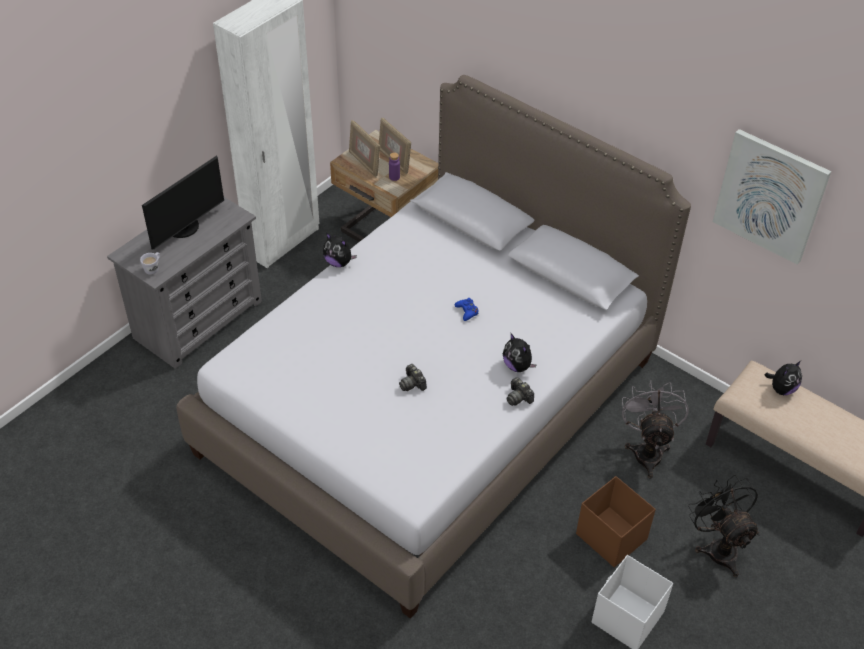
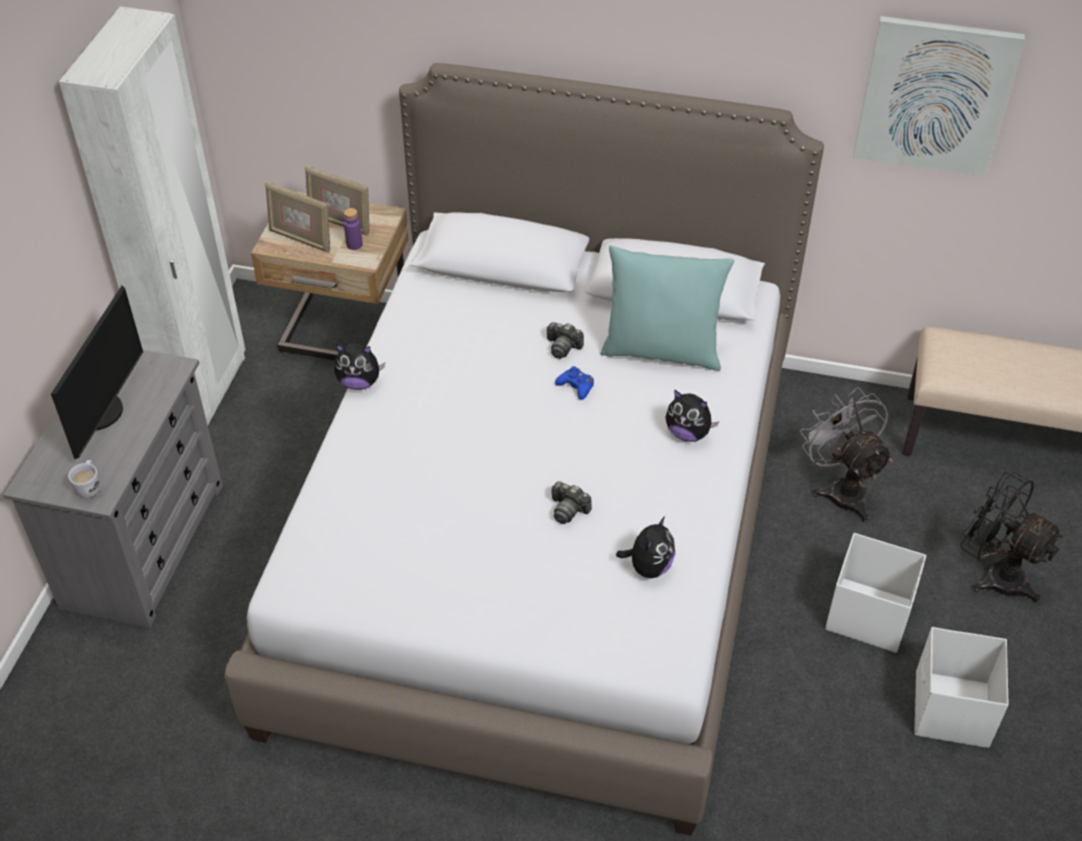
camera: 25 degrees left, 0 degrees up
camera [507,377,534,406] -> camera moved to [547,322,584,359]
brown storage box [576,476,656,567] -> white storage box [825,533,927,653]
plush toy [765,361,802,395] -> plush toy moved to [616,516,675,578]
none -> turquoise pillow [600,245,734,371]

